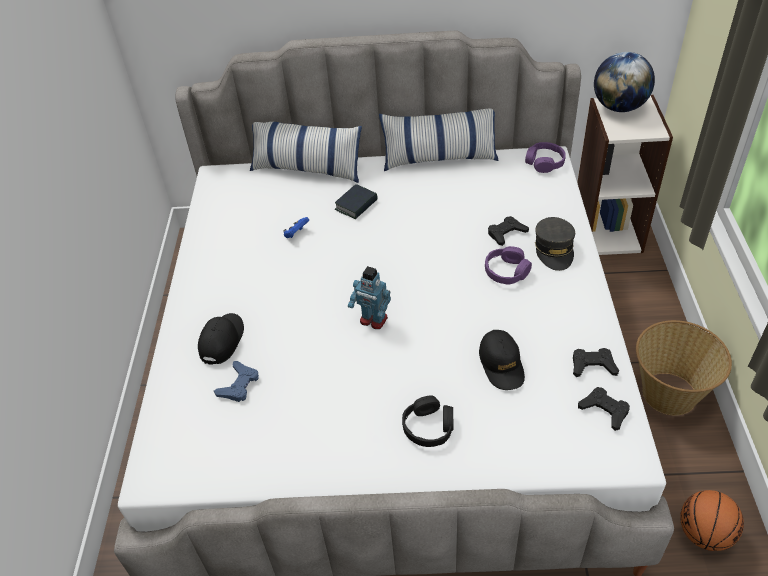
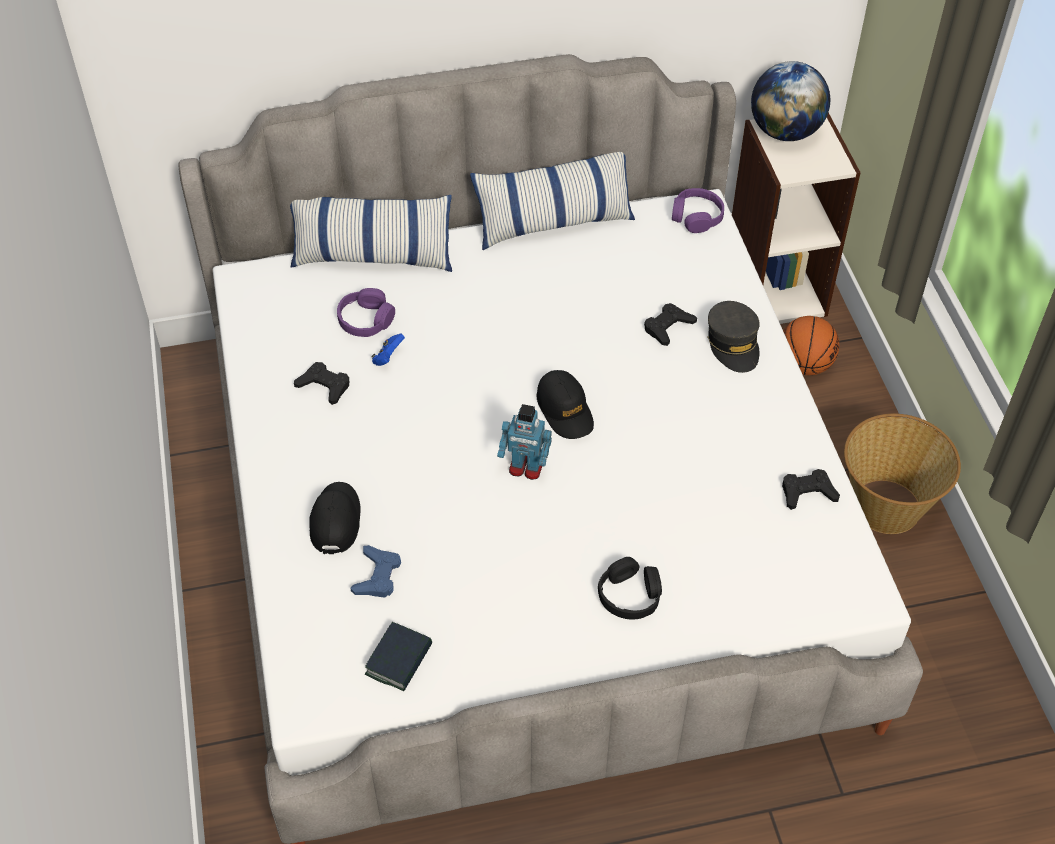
camera: 15 degrees left, 5 degrees up
book [335,184,378,219] -> book moved to [365,622,432,691]
black cap [479,330,525,390] -> black cap moved to [537,370,594,439]
purple headphones [485,246,532,284] -> purple headphones moved to [337,288,395,337]
black game controller [578,387,630,431] -> black game controller moved to [294,362,349,405]
basketball [680,490,744,551] -> basketball moved to [783,316,839,375]

